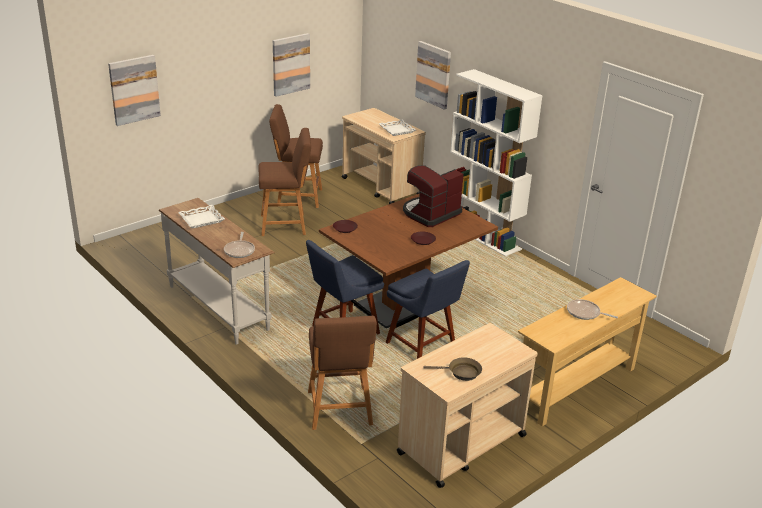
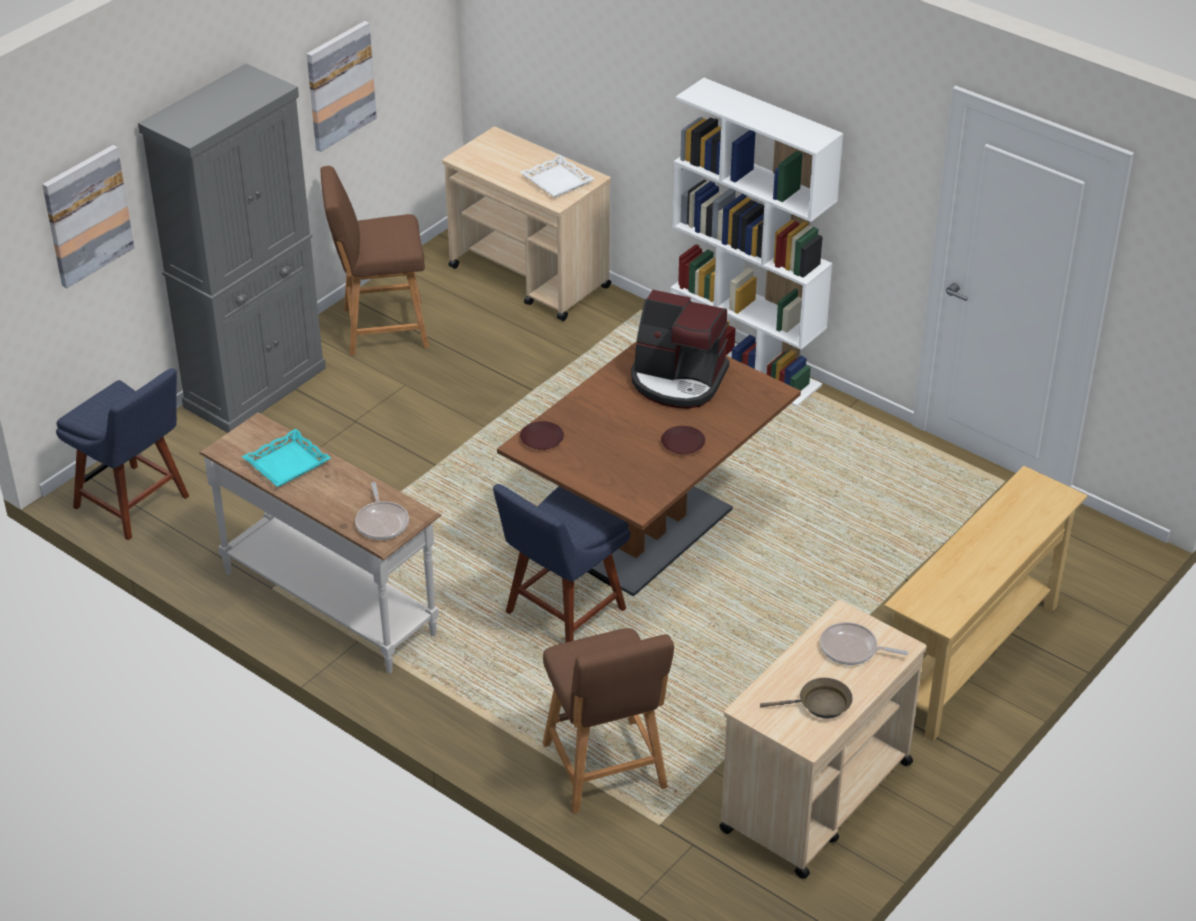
camera: 10 degrees left, 10 degrees up
white tray [178,205,225,228] -> turquoise tray [242,429,331,487]
brown stool [258,128,311,236] -> none
blue chair [386,260,470,359] -> blue chair moved to [56,368,189,540]
coffee machine [403,165,464,227] -> coffee machine turned 105 degrees counterclockwise [631,290,729,409]
picture [415,41,451,110] -> none
frying pan [567,299,618,320] -> frying pan moved to [820,622,908,665]
none -> grey cabinet [138,64,326,433]

